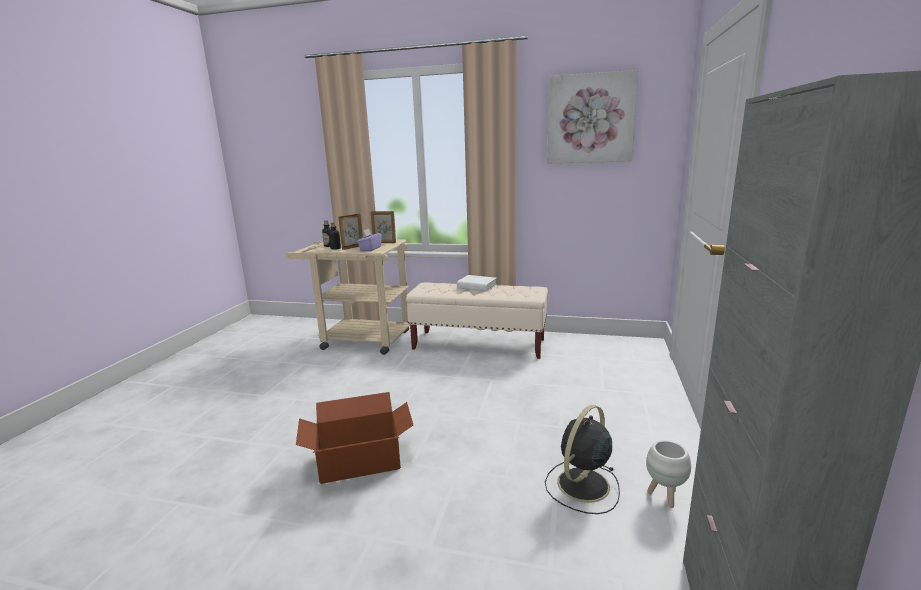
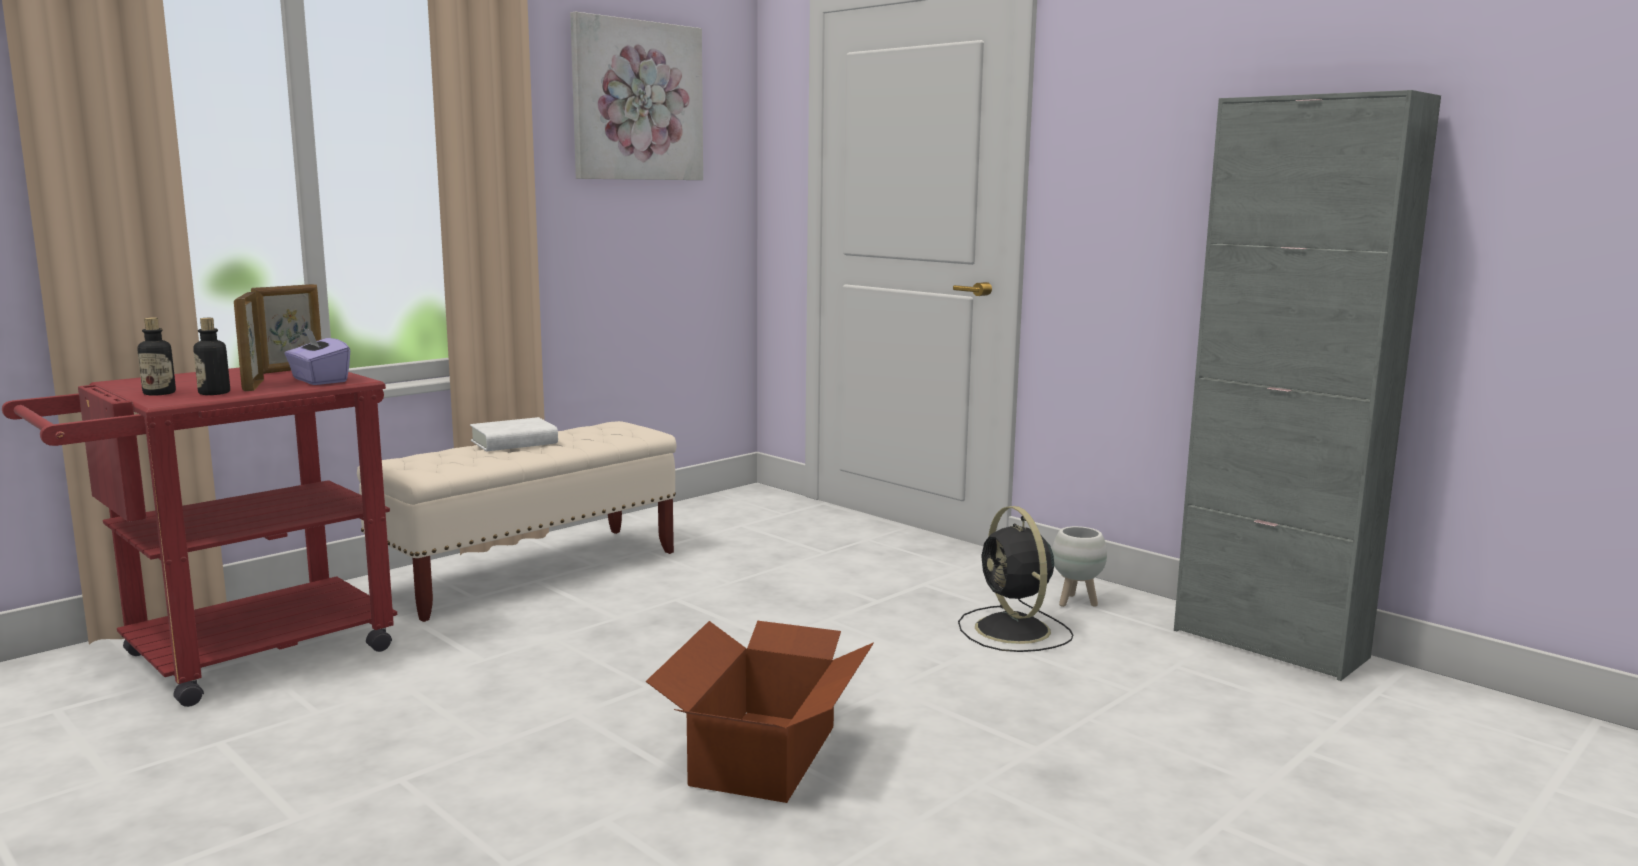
camera: 60 degrees left, 5 degrees down
beige cart [285,239,410,355] -> red cart [2,368,397,707]

